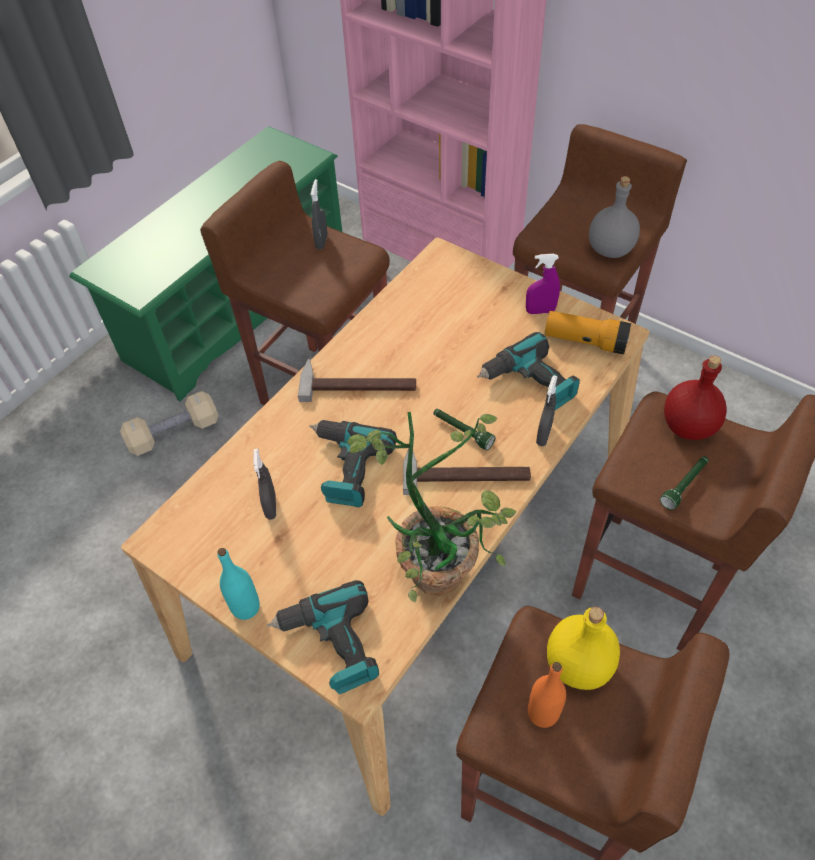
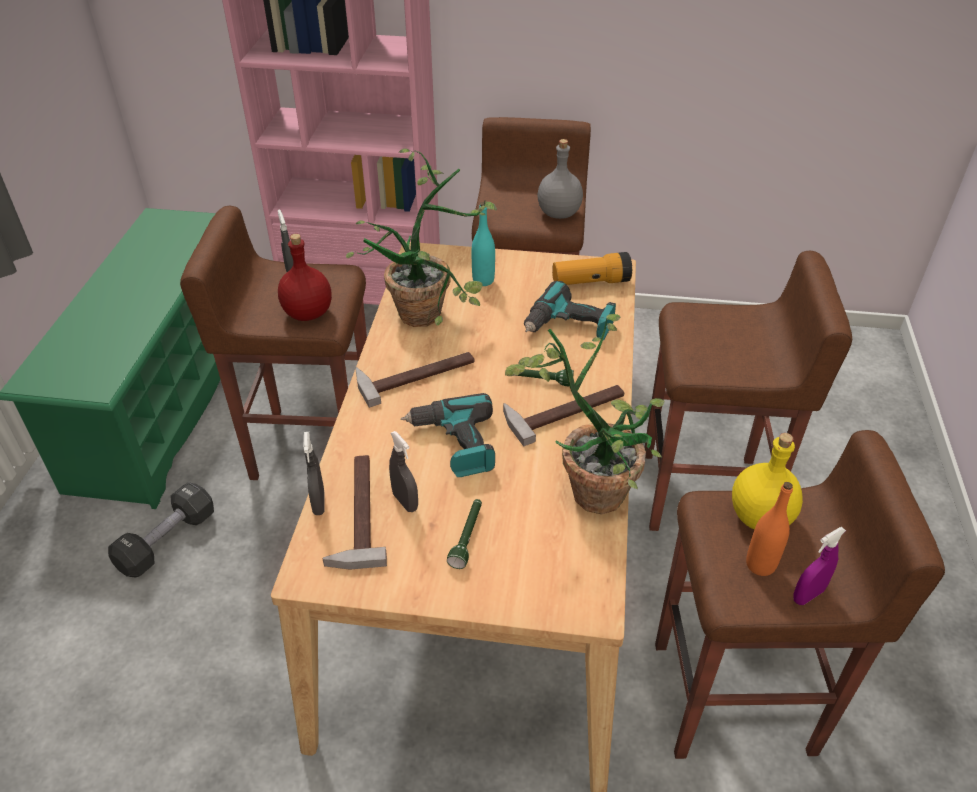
camera: 30 degrees left, 10 degrees down
beige dumbbell [120,391,218,456] -> black dumbbell [108,482,214,578]
turquoise bottle [217,548,260,620] -> turquoise bottle moved to [472,202,495,286]
power drill [267,580,379,694] -> none
purple spray bottle [526,254,560,314] -> purple spray bottle moved to [793,527,846,605]
grey spray bottle [536,375,558,446] -> grey spray bottle moved to [303,432,325,515]
green flashlight [660,456,708,510] -> green flashlight moved to [447,499,482,569]
red bottle [664,355,727,440] -> red bottle moved to [278,234,332,321]
none -> hammer [323,455,387,569]
none -> potted plant [346,148,497,327]

